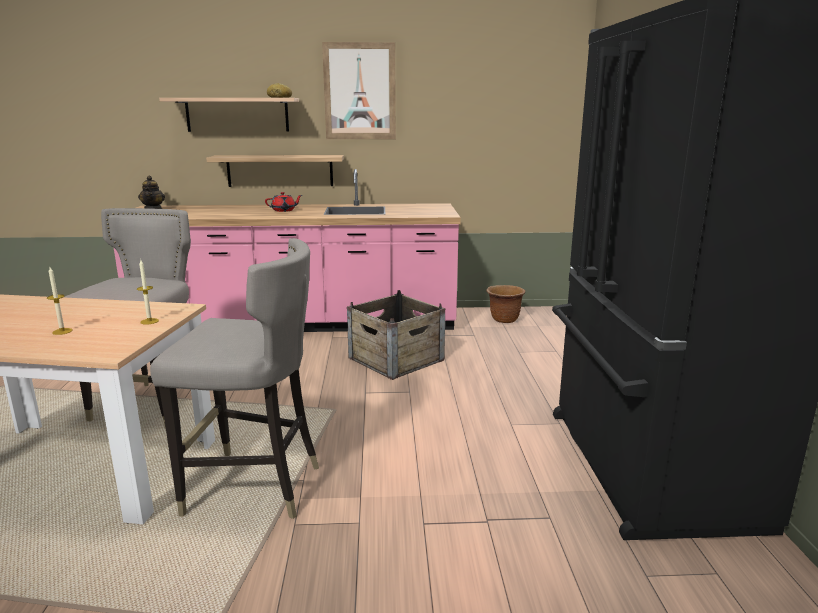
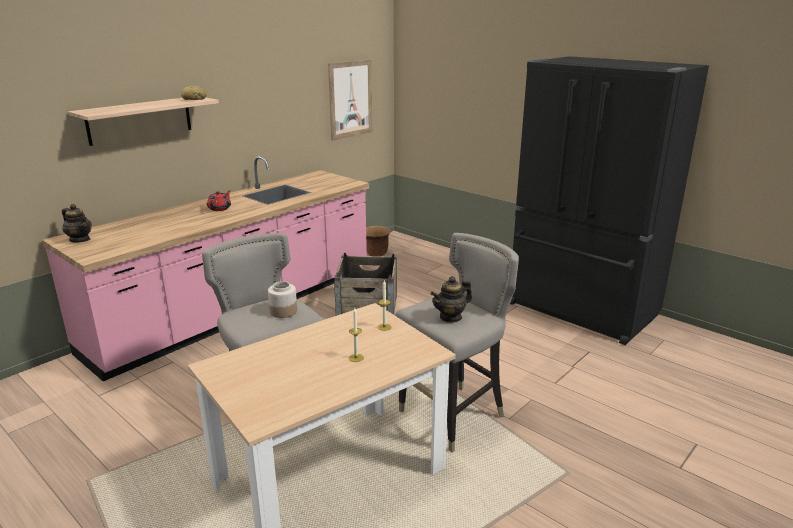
camera: 45 degrees left, 5 degrees up
shelf [206,155,344,187] -> none
picture [322,42,396,139] -> picture moved to [328,59,372,141]
none -> jar [268,281,297,318]
none -> teapot [430,276,472,323]

